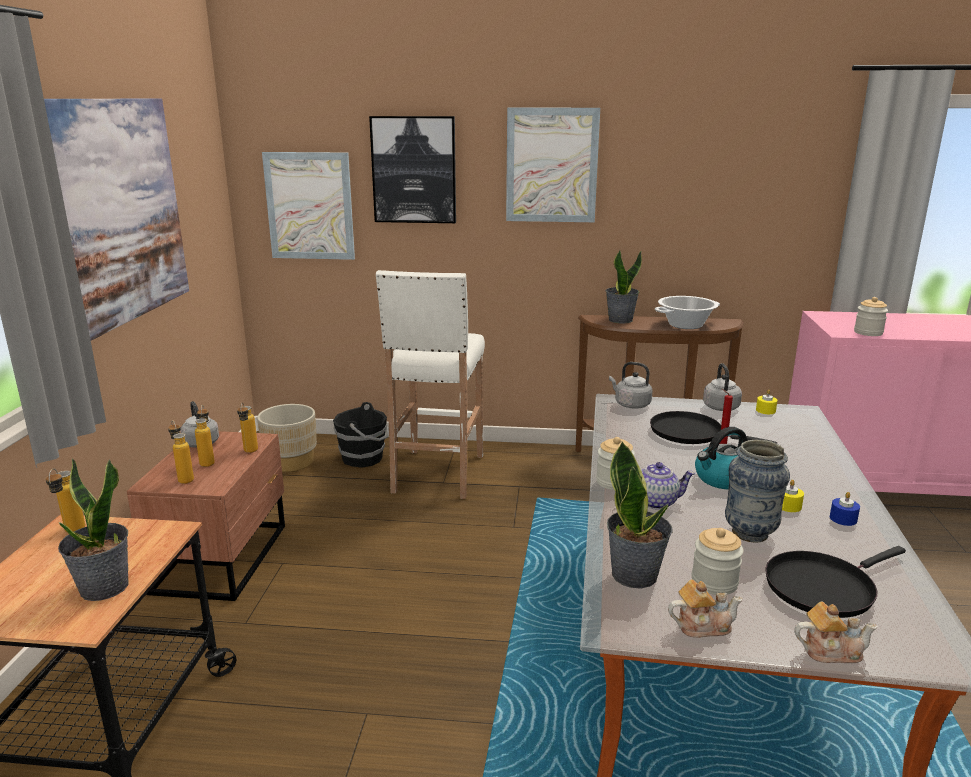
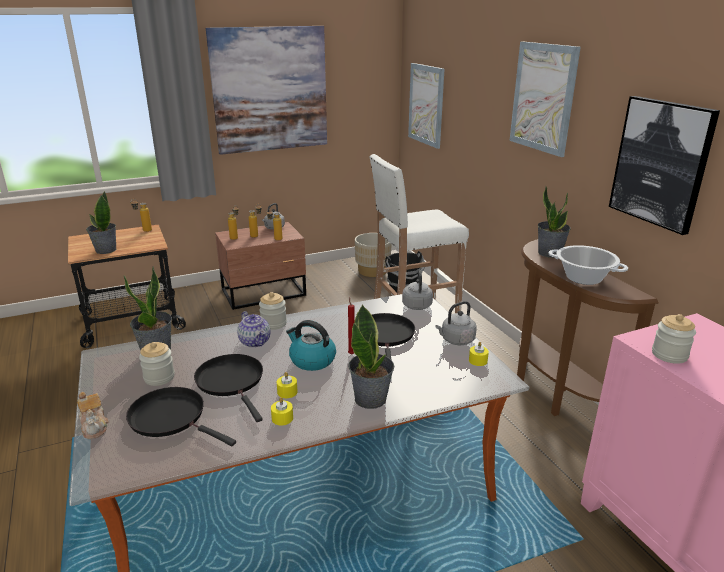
camera: 60 degrees right, 5 degrees up
picture [369,116,456,223] -> picture moved to [609,96,720,235]
teapot [668,580,743,638] -> none
vase [725,440,790,542] -> black frying pan [194,354,263,422]
blue candle [830,492,860,526] -> yellow candle [271,397,293,425]
none -> potted plant [348,304,394,409]

